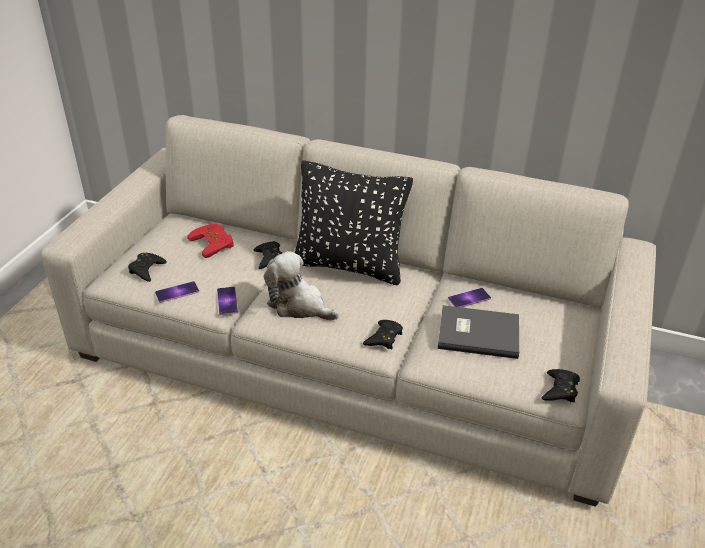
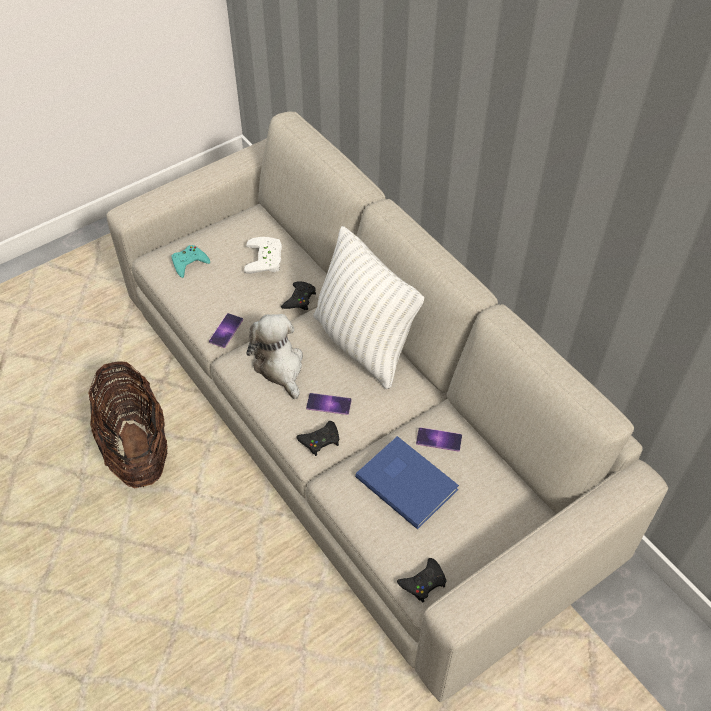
camera: 35 degrees right, 15 degrees up
black game controller [128,253,167,282] -> turquoise game controller [171,245,210,278]
phone [155,281,199,303] -> phone moved to [306,393,352,415]
red game controller [187,224,234,258] -> white game controller [244,237,282,274]
black pillow [295,160,413,285] -> white pillow [314,226,424,389]
grey book [438,305,519,359] -> blue book [355,436,459,530]
none -> basket [88,361,168,489]

